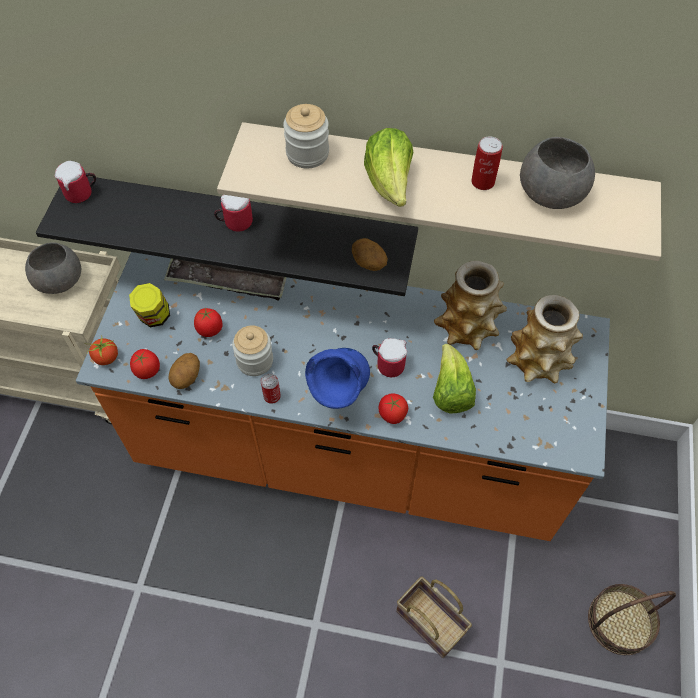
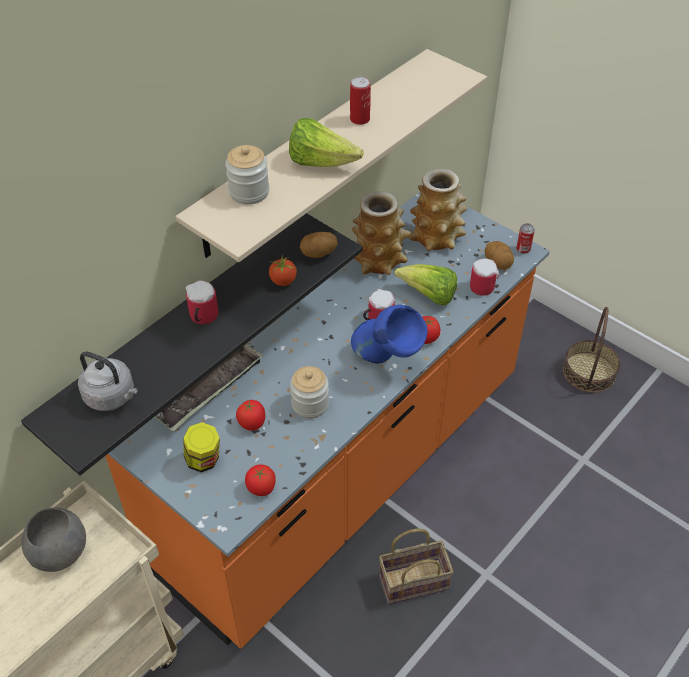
camera: 60 degrees left, 10 degrees down
mug [55,161,96,203] -> mug moved to [470,258,499,296]
tomato [87,335,118,365] -> tomato moved to [269,255,297,286]
potato [168,353,200,389] -> potato moved to [485,241,514,270]
can [261,374,281,404] -> can moved to [516,223,535,254]
basket [396,577,472,658] -> basket moved to [379,529,454,604]
grey bowl [520,137,595,209] -> none
none -> grey kettle [78,351,138,411]

